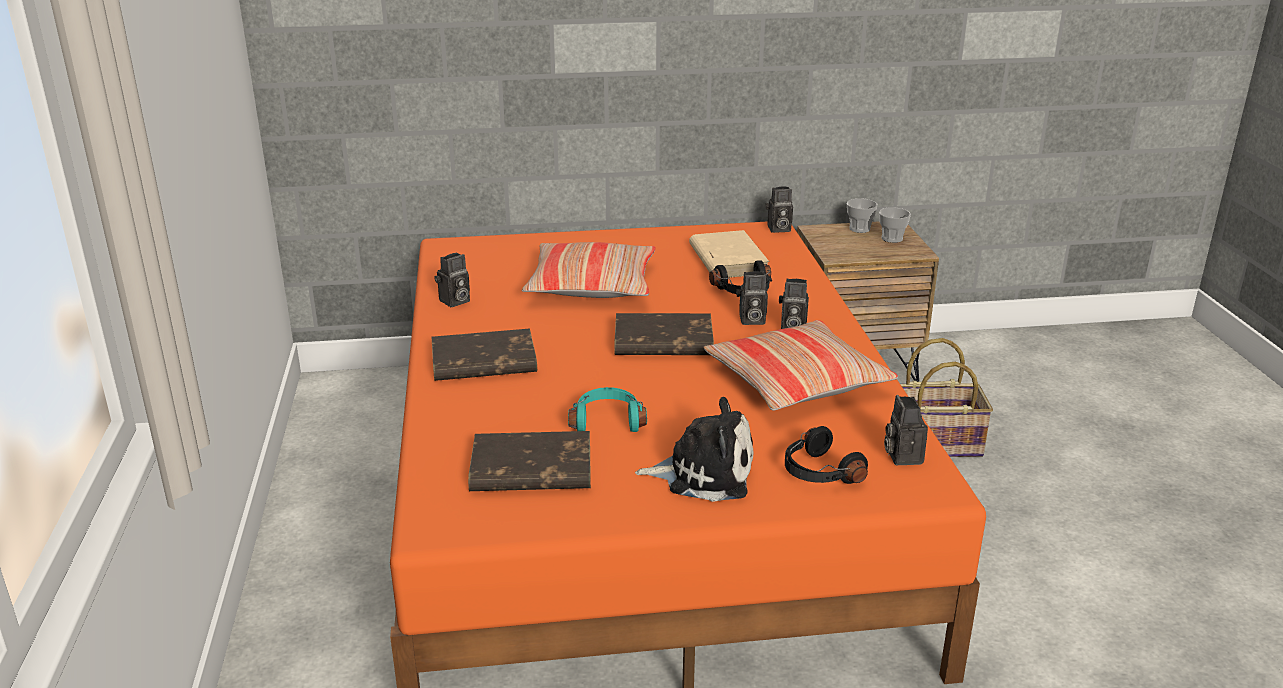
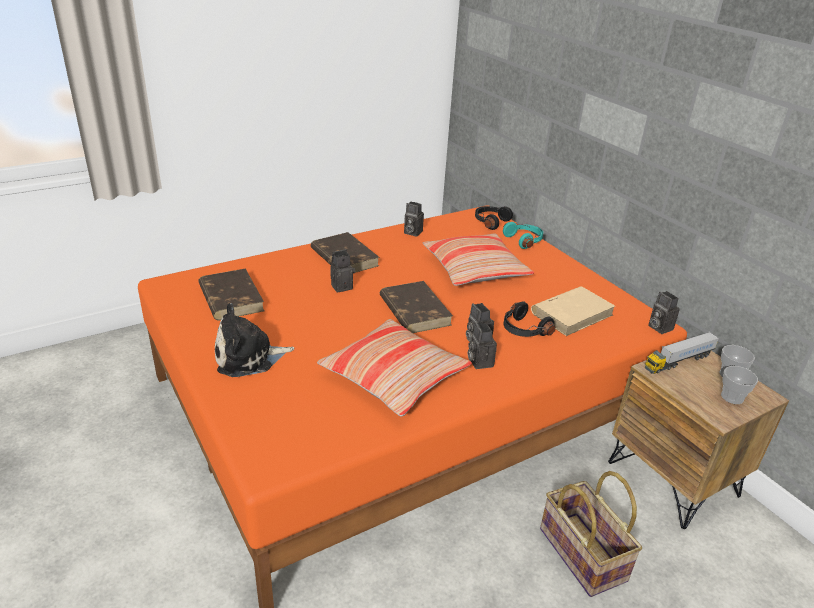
camera: 65 degrees right, 5 degrees up
turquoise headphones [568,387,647,432] -> turquoise headphones moved to [503,222,543,249]
plush toy [635,397,754,502] -> plush toy turned 90 degrees clockwise [215,303,294,377]
black headphones [785,426,868,484] -> black headphones moved to [475,206,513,230]
camera [884,395,928,465] -> camera moved to [330,250,355,292]
none -> toy truck [645,332,719,374]

